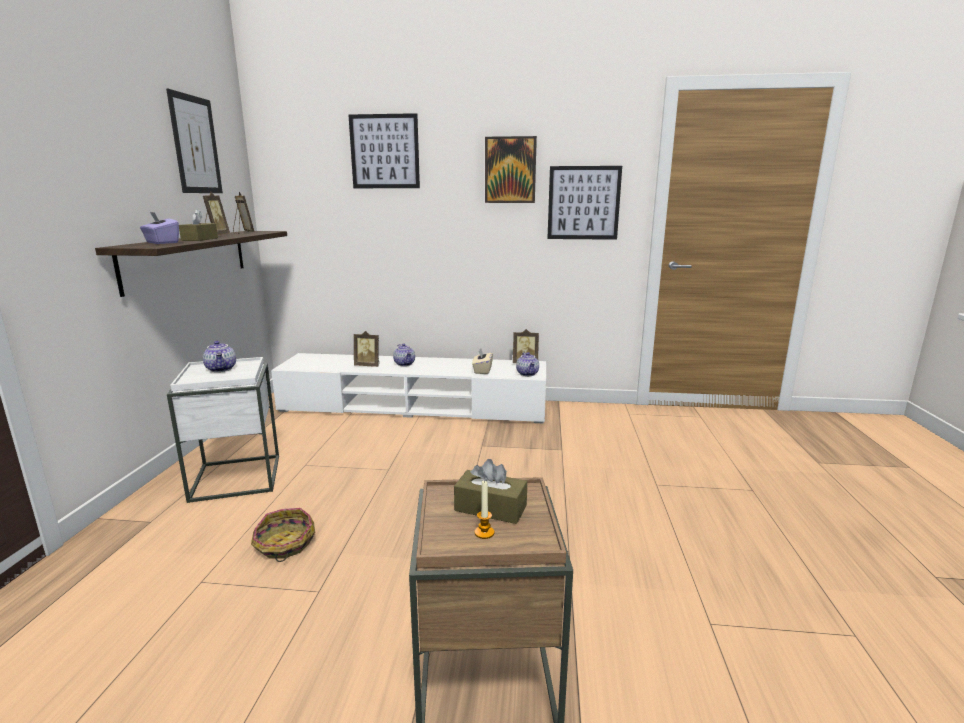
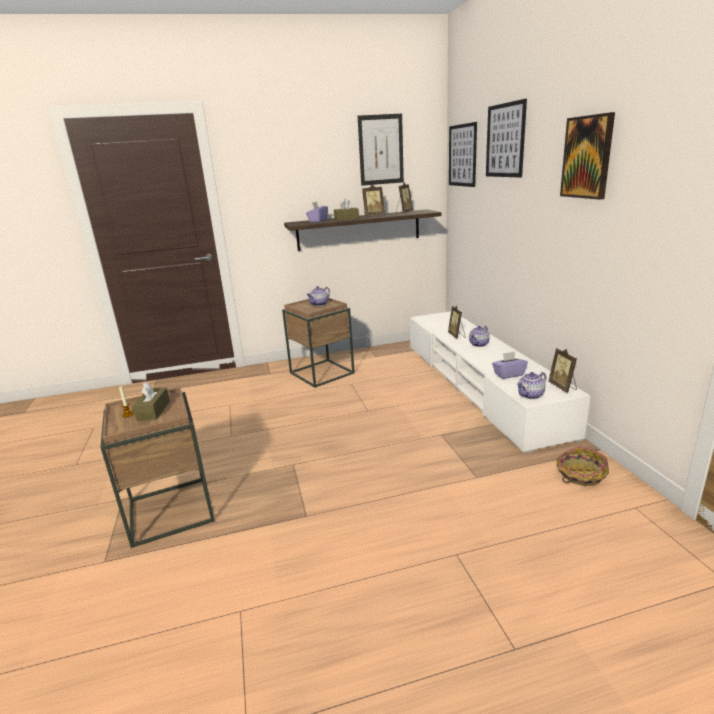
camera: 70 degrees right, 5 degrees up
white side table [167,357,279,503] -> brown side table [282,298,355,388]
basket [251,508,315,562] -> basket moved to [556,446,609,486]
beige tissue box [472,348,493,374] -> purple tissue box [492,352,528,379]
picture [547,166,622,240] -> picture moved to [449,122,477,187]

